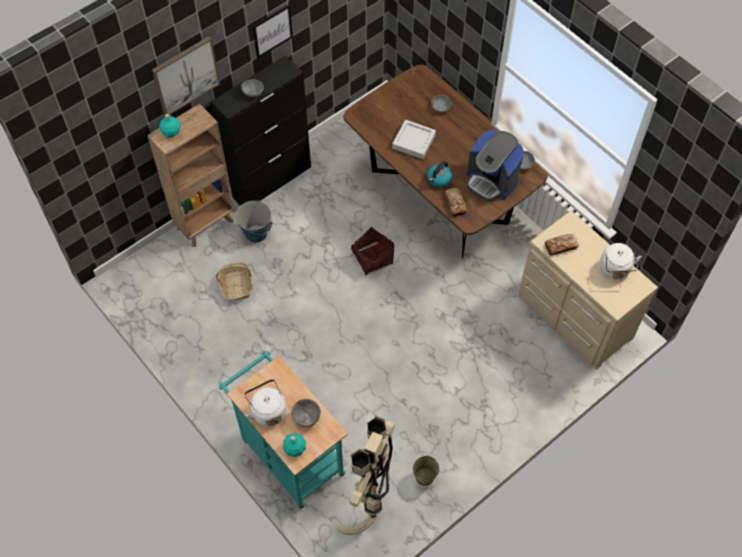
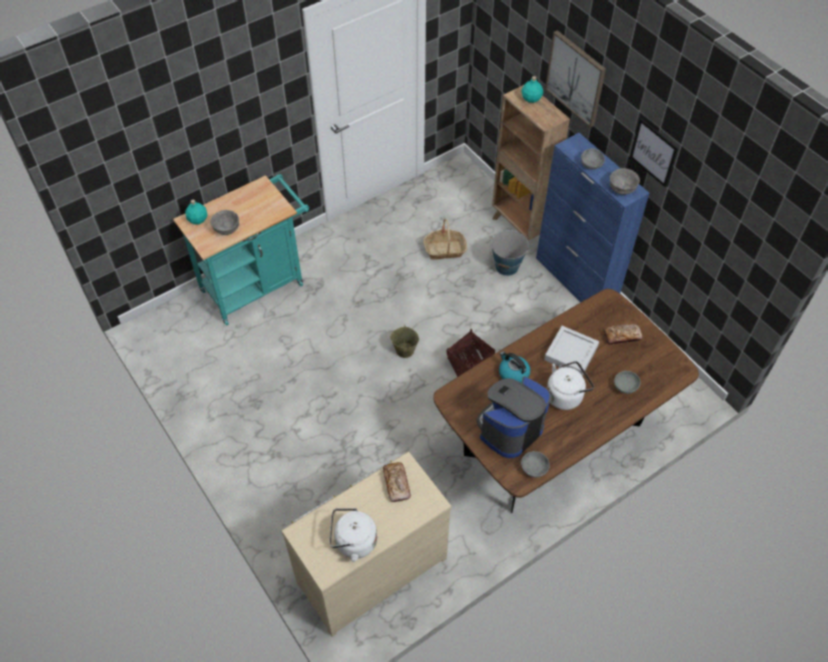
camera: 95 degrees right, 5 degrees down
black cabinet [211,55,311,206] -> blue cabinet [536,133,650,302]
white kettle [244,379,286,426] -> white kettle moved to [547,361,594,410]
beige floor lamp [337,415,395,535] -> none
beige bucket [413,455,439,486] -> beige bucket moved to [390,325,419,358]
bread [444,188,467,217] -> bread moved to [604,324,642,345]
none -> grey bowl [610,168,640,195]

